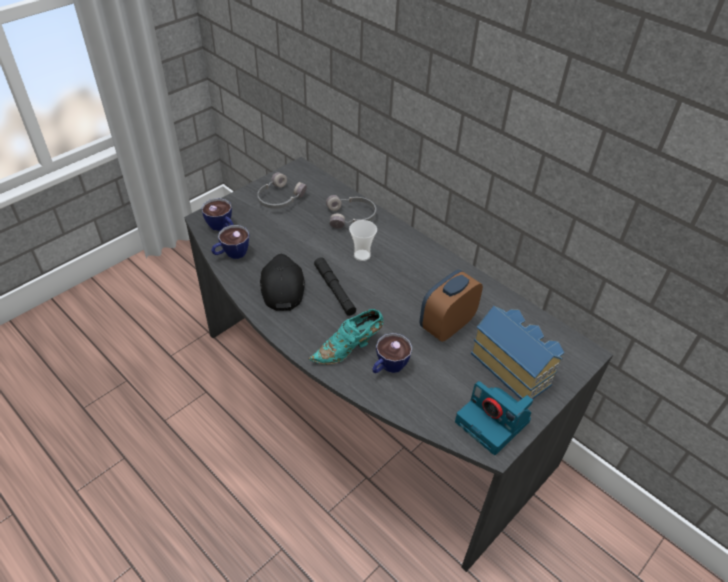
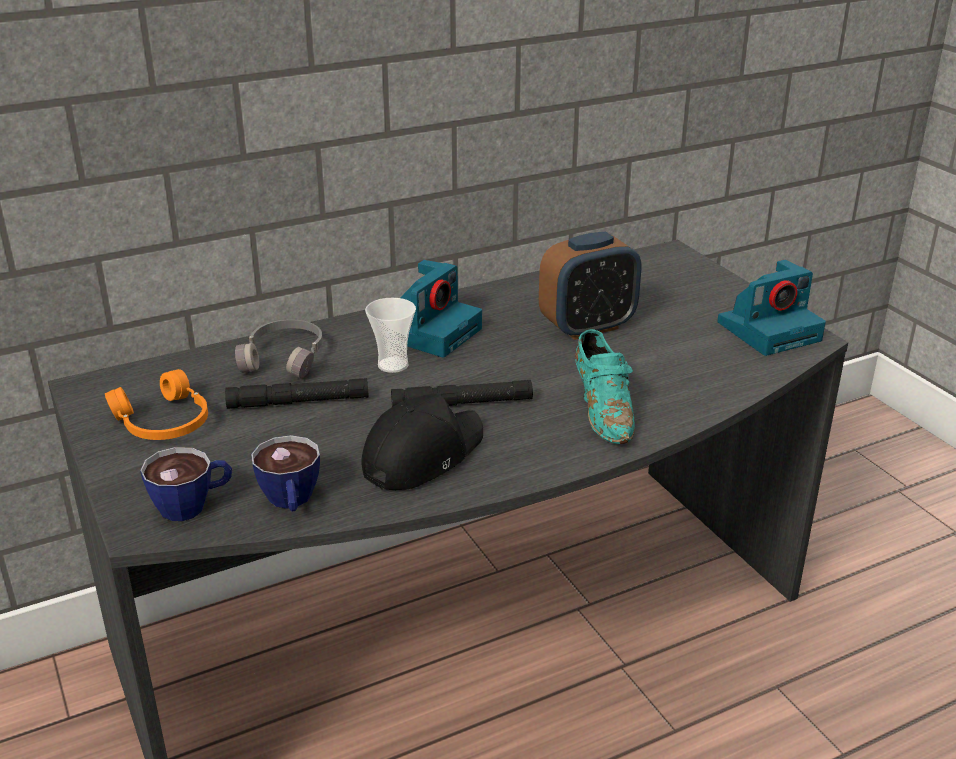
camera: 70 degrees left, 15 degrees down
grey headphones [257,172,307,209] -> orange headphones [105,369,208,440]
black cap [260,254,305,311] -> black cap turned 120 degrees clockwise [361,394,483,490]
cup [372,333,412,373] -> none
alarm clock [420,270,483,342] -> alarm clock turned 90 degrees counterclockwise [539,232,641,340]
toy house [471,306,564,399] -> none
none -> black flashlight [225,378,369,409]
none -> camera [400,260,482,357]

